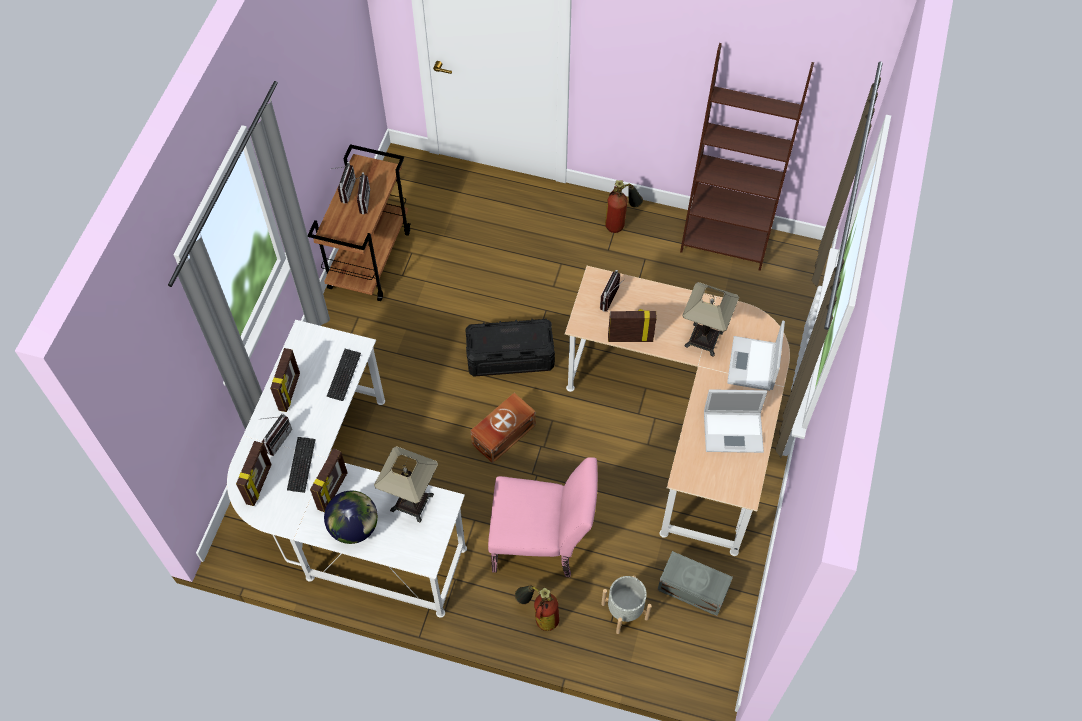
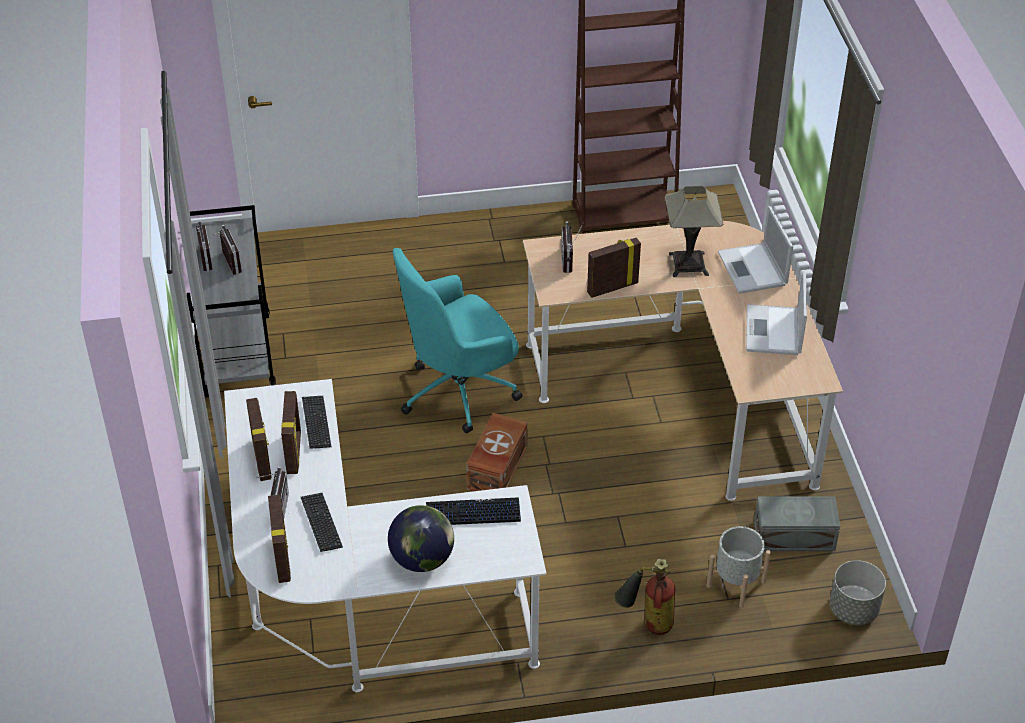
camera: 25 degrees left, 15 degrees down
brown cart [308,144,410,301] -> grey cart [187,205,276,398]
picture frame [310,448,348,513] -> picture frame moved to [281,391,301,474]
table lamp [374,446,438,522] -> keyboard [426,497,521,525]
black storage box [465,319,555,377] -> turquoise office chair [393,248,523,433]
pink chair [488,457,598,577] -> none
fire extinguisher [605,180,643,233] -> none
laptop [704,389,767,453] -> laptop turned 120 degrees clockwise [746,271,807,355]
none -> grey planter [830,560,886,625]

